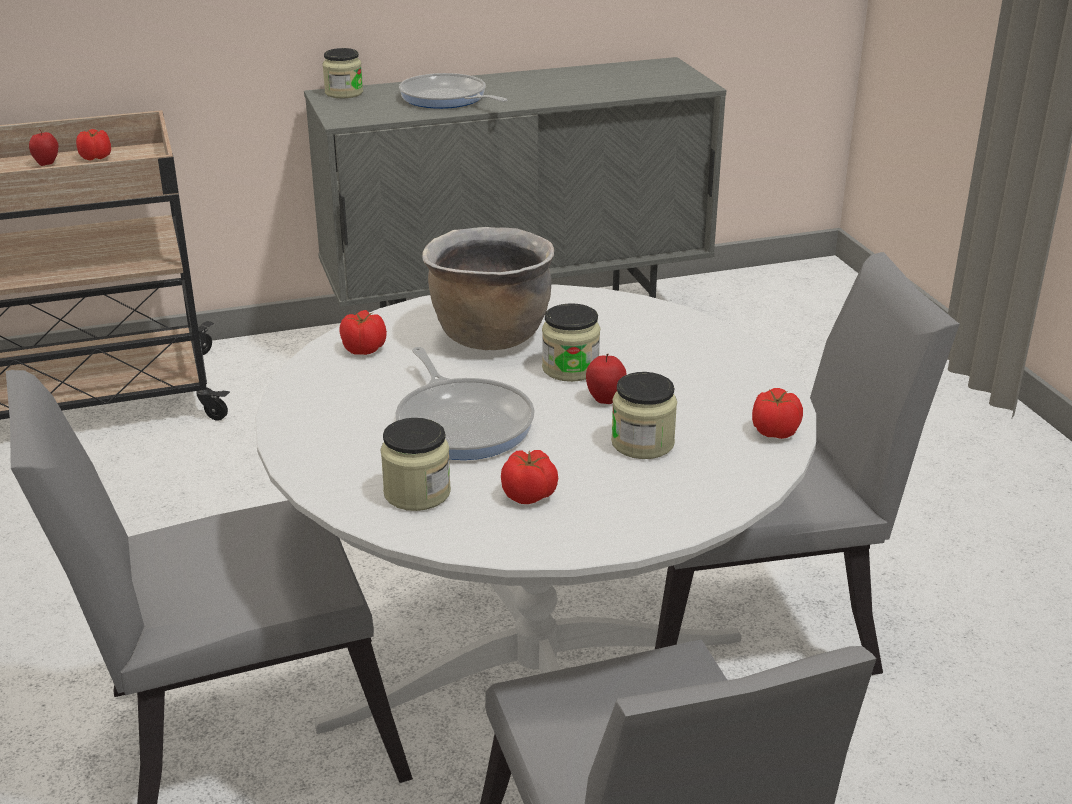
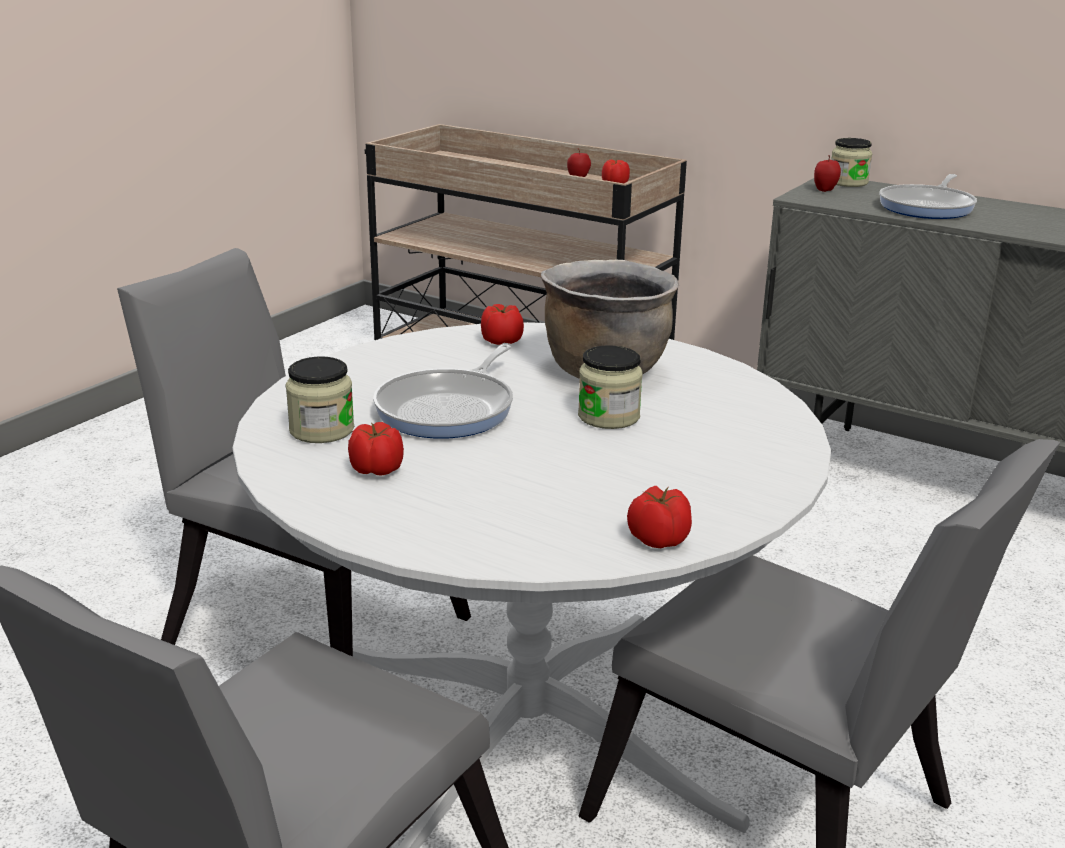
camera: 50 degrees right, 5 degrees down
frying pan [399,73,507,109] -> frying pan turned 150 degrees counterclockwise [879,174,977,219]
apple [586,354,627,404] -> apple moved to [814,155,841,192]
jar [611,372,677,459] -> none

